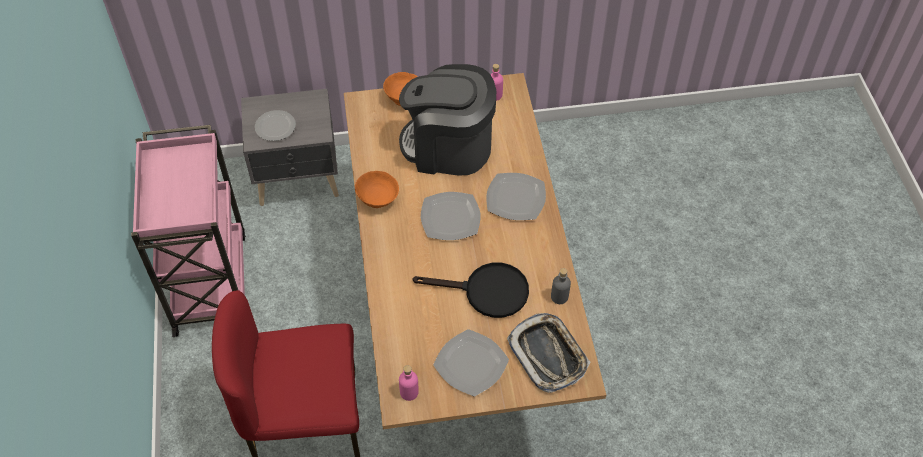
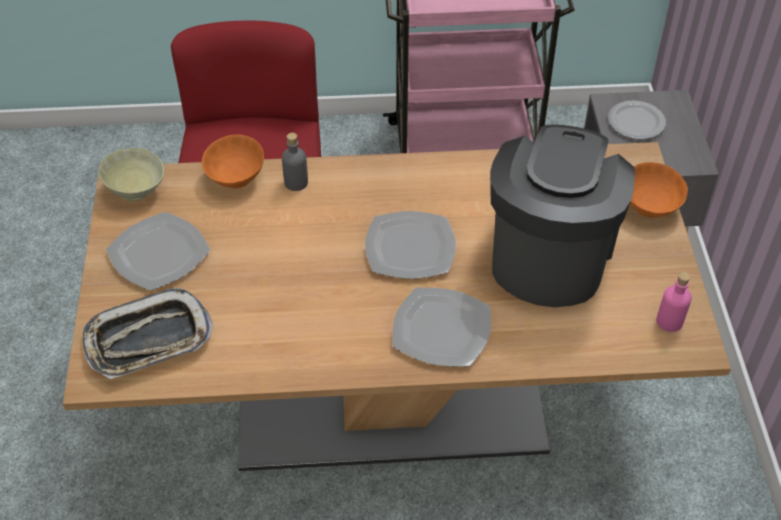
camera: 95 degrees right, 5 degrees down
orange bowl [355,171,399,208] -> orange bowl moved to [202,134,264,188]
pink bottle [399,365,419,401] -> beige bowl [98,148,164,201]
black frying pan [412,262,529,318] -> none
grey bottle [551,268,571,304] -> grey bottle moved to [282,133,308,191]

